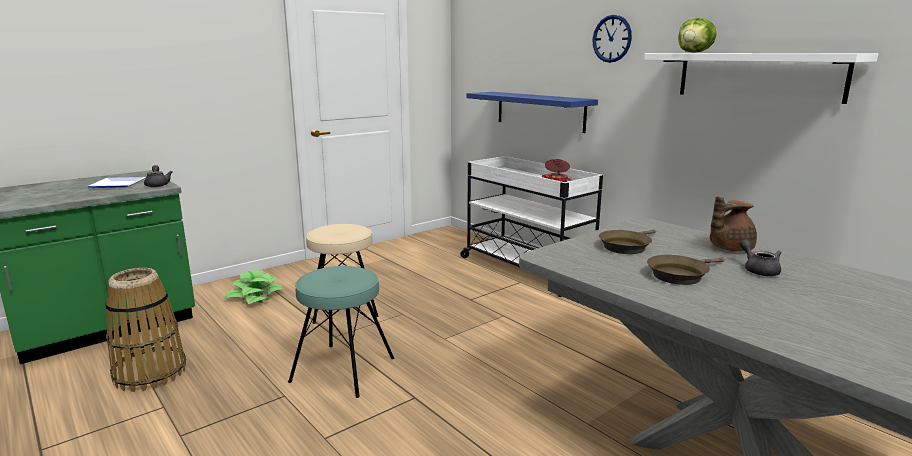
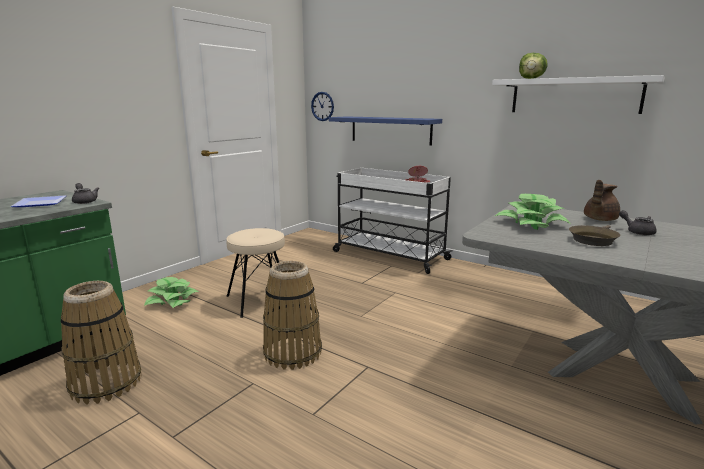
camera: 15 degrees left, 0 degrees up
turquoise stool [288,266,394,398] -> basket [263,261,322,370]
wall clock [592,15,632,63] -> wall clock moved to [311,92,334,121]
brown frying pan [599,229,656,254] -> potted plant [495,194,571,230]

